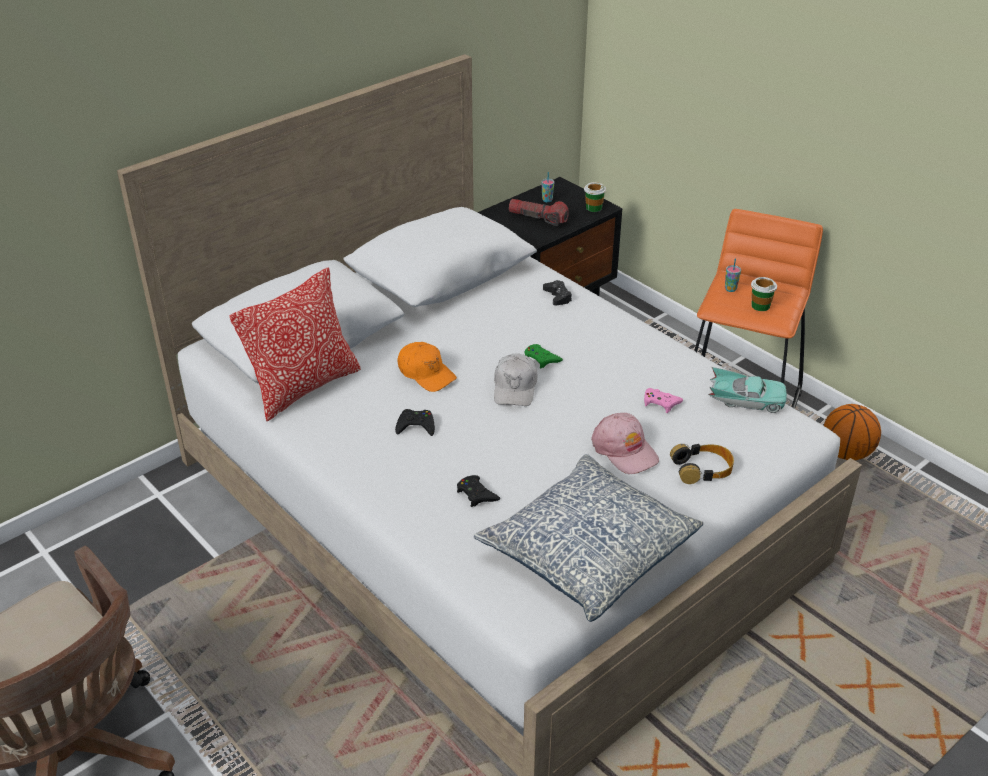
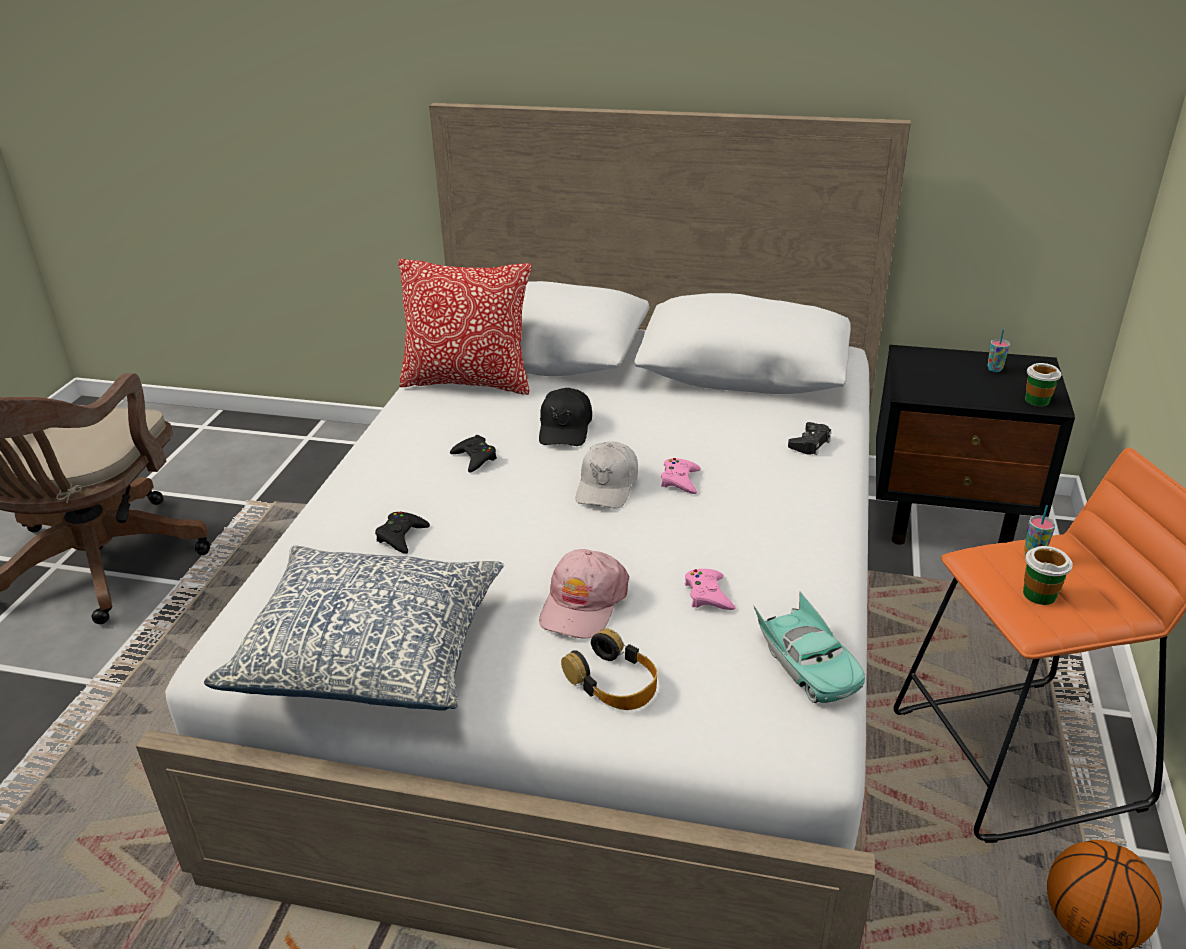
camera: 55 degrees right, 5 degrees down
orange cap [397,342,457,392] -> black cap [539,388,592,446]
white cap [494,353,538,406] -> white cap turned 45 degrees counterclockwise [576,441,638,509]
flashlight [509,199,569,226] -> none
green game controller [524,344,563,368] -> pink game controller [661,458,701,494]

